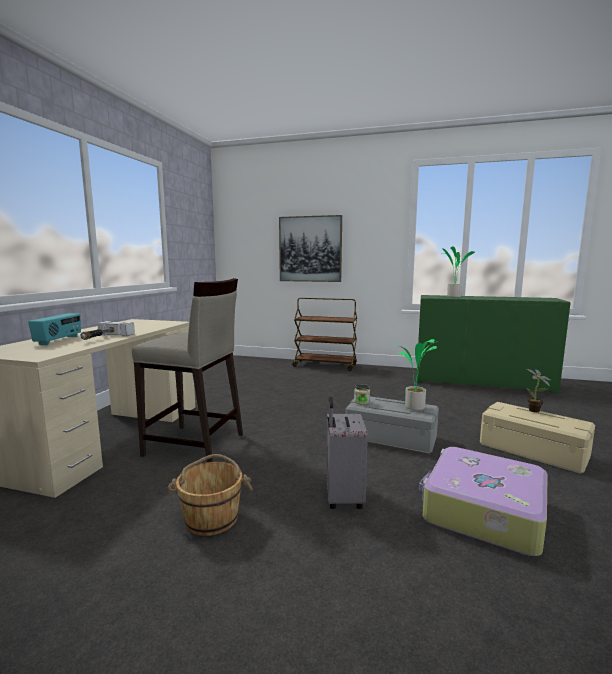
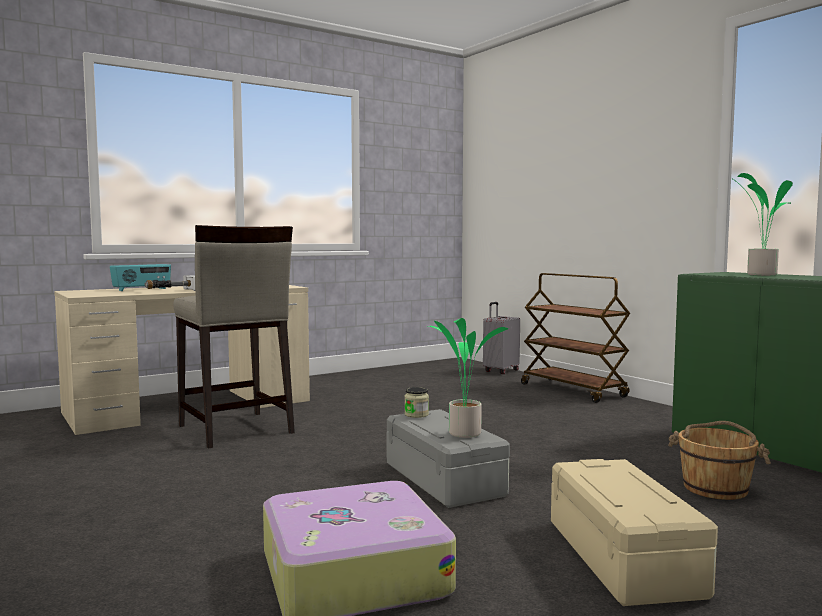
camera: 40 degrees right, 5 degrees down
brown bucket [167,454,253,536] -> brown bucket moved to [668,421,771,500]
picture [279,215,342,282] -> none
grey suitcase [326,397,368,509] -> grey suitcase moved to [483,302,520,374]
potted plant [525,369,550,412] -> none

